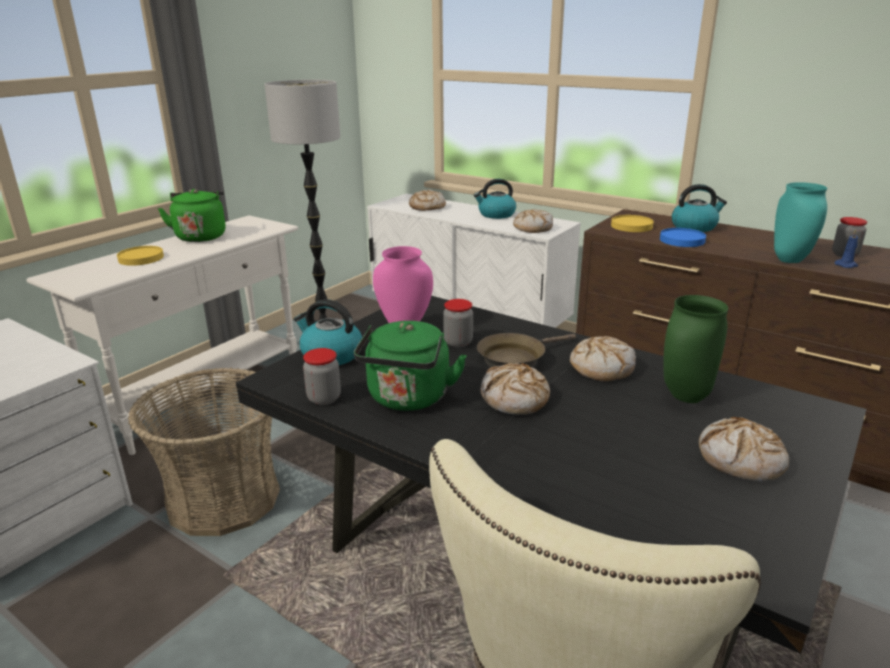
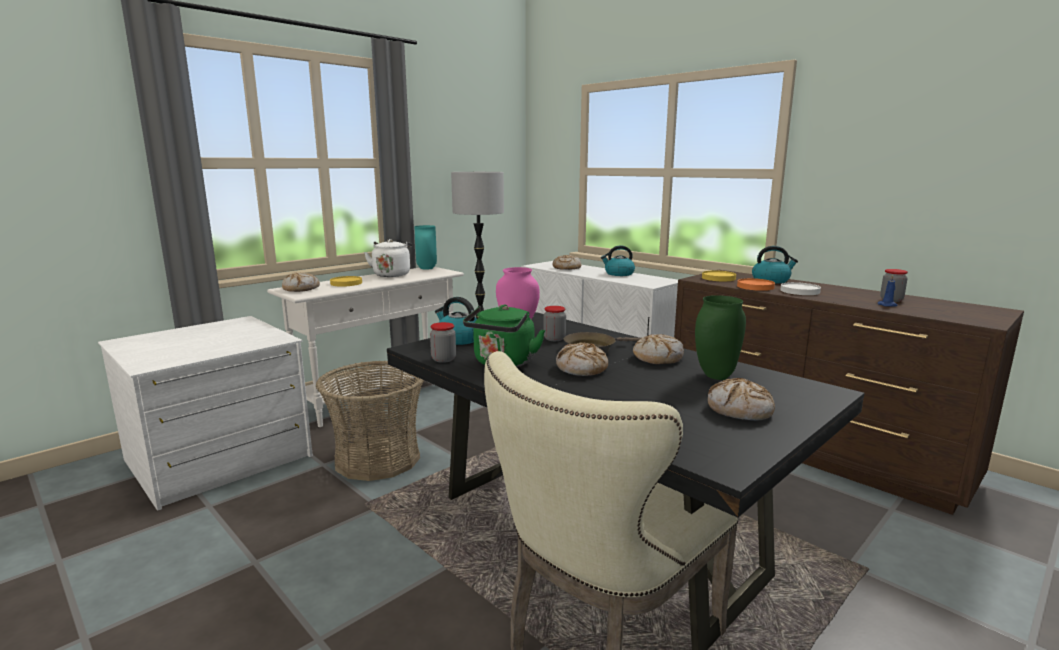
camera: 10 degrees right, 10 degrees down
green kettle [158,189,226,242] -> white kettle [364,239,412,277]
bread [513,209,553,233] -> bread moved to [282,272,320,292]
blue plate [660,228,706,247] -> orange plate [737,278,775,291]
turquoise vase [774,182,827,263] -> turquoise vase moved to [414,225,437,270]
none -> white plate [780,282,821,295]

